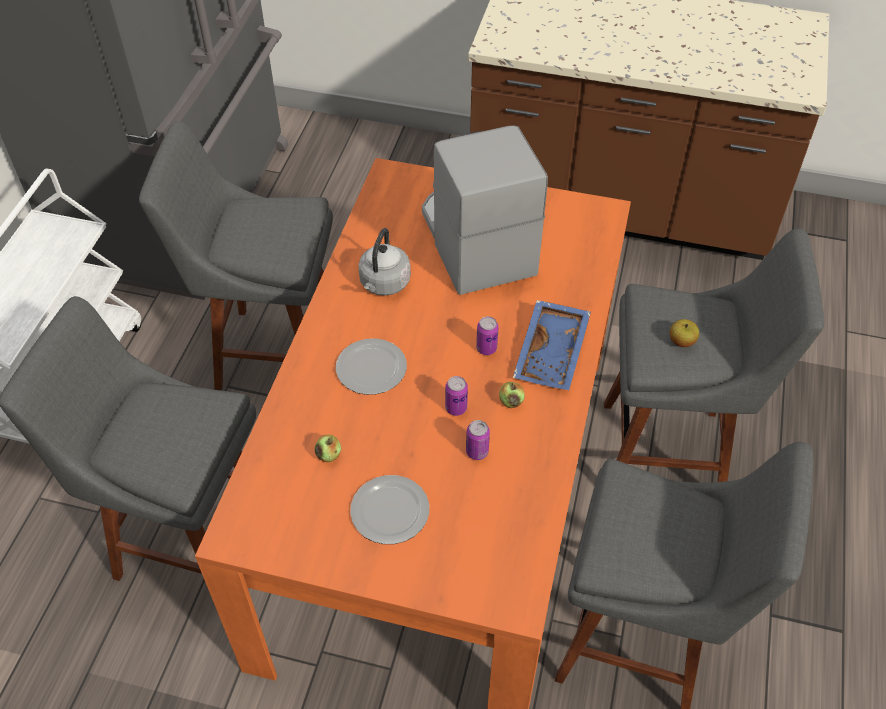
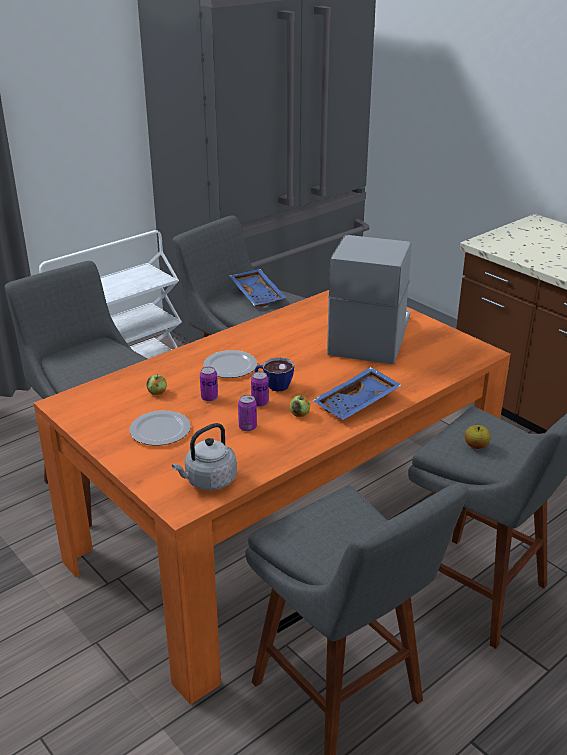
camera: 35 degrees right, 20 degrees down
grey kettle [358,228,411,296] -> grey kettle moved to [172,423,237,490]
can [476,316,499,355] -> can moved to [200,367,218,401]
none -> blue tray [229,269,286,307]
none -> cup [254,357,294,392]

